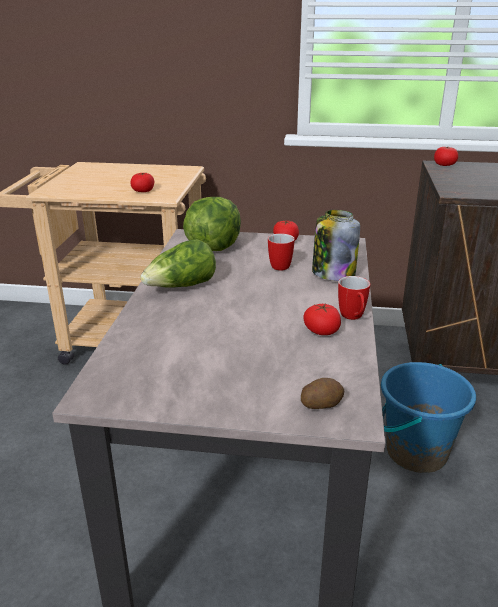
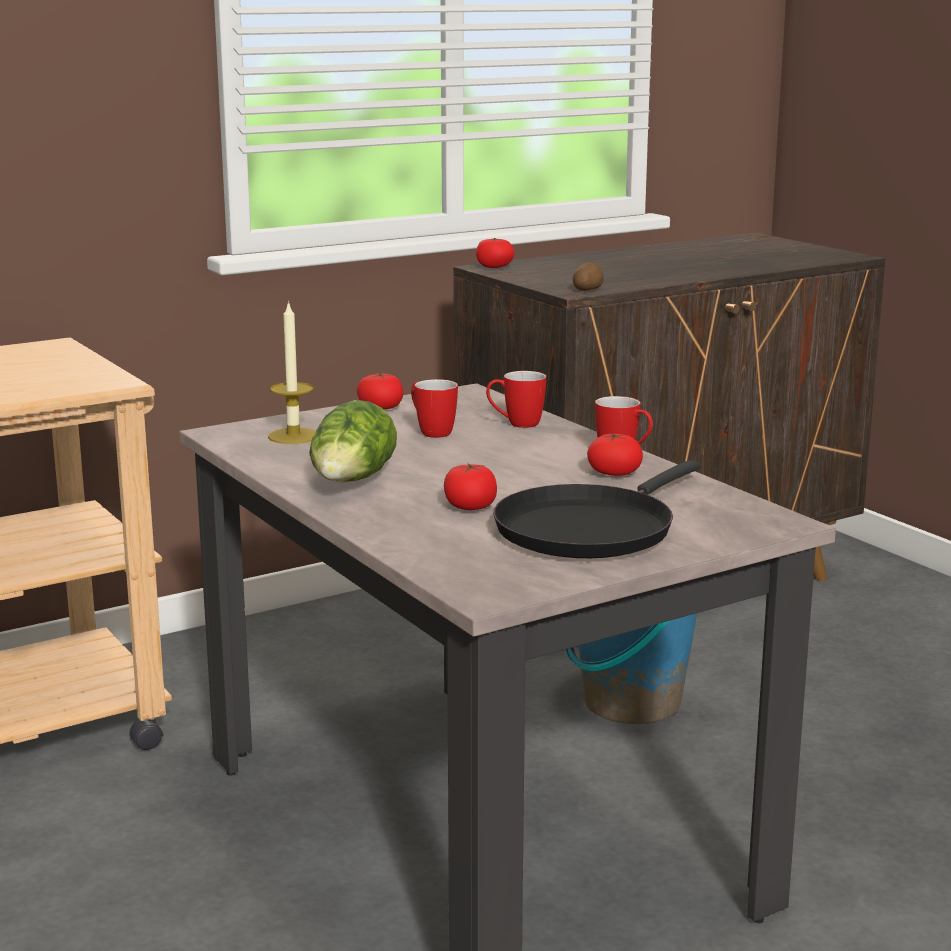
camera: 40 degrees left, 10 degrees down
tomato [130,172,154,192] -> tomato moved to [444,463,497,510]
lettuce [183,197,241,251] -> candle [268,301,316,444]
potato [301,378,344,409] -> potato moved to [573,263,604,291]
jar [312,210,360,281] -> mug [486,371,546,428]
none -> black frying pan [493,460,700,558]

